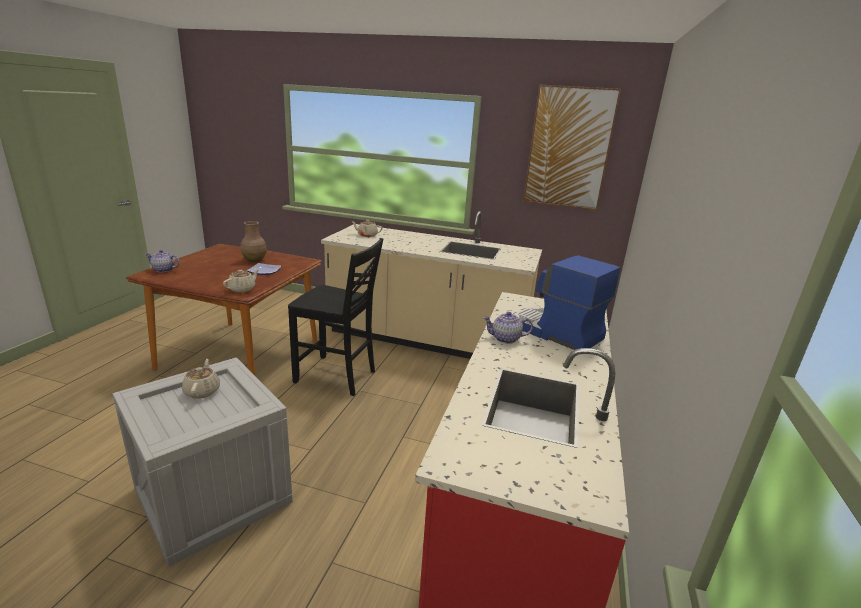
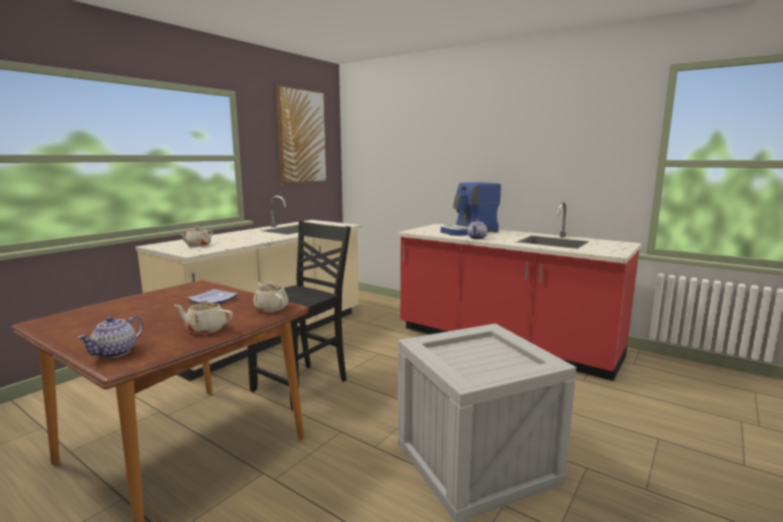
camera: 70 degrees left, 10 degrees down
beige teapot [182,359,220,399] -> beige teapot moved to [174,300,233,334]
brown vase [240,221,267,262] -> none

